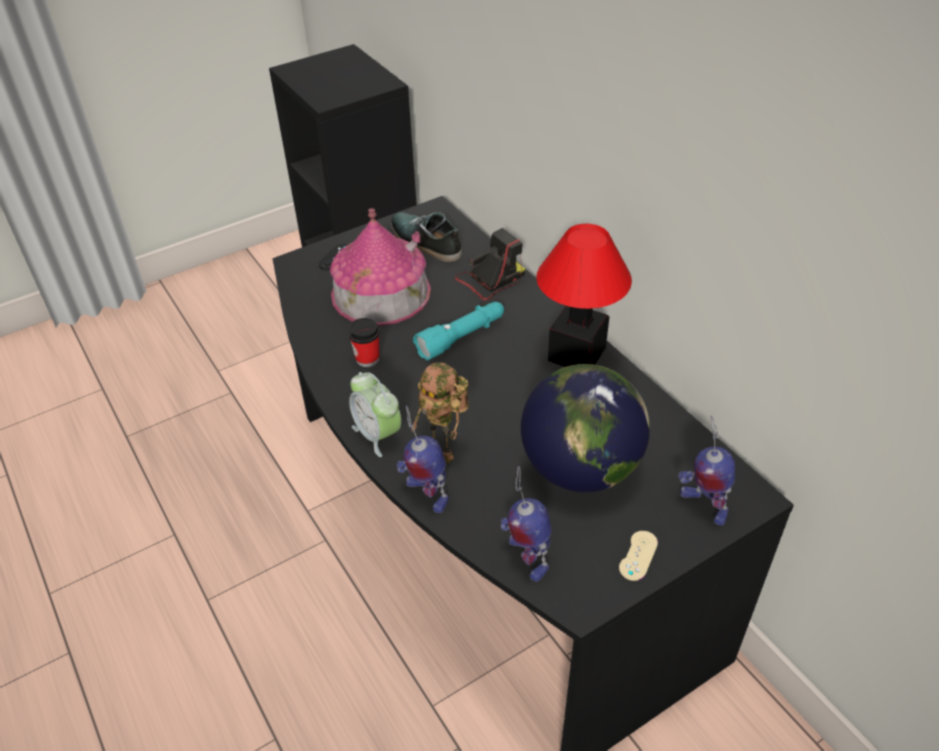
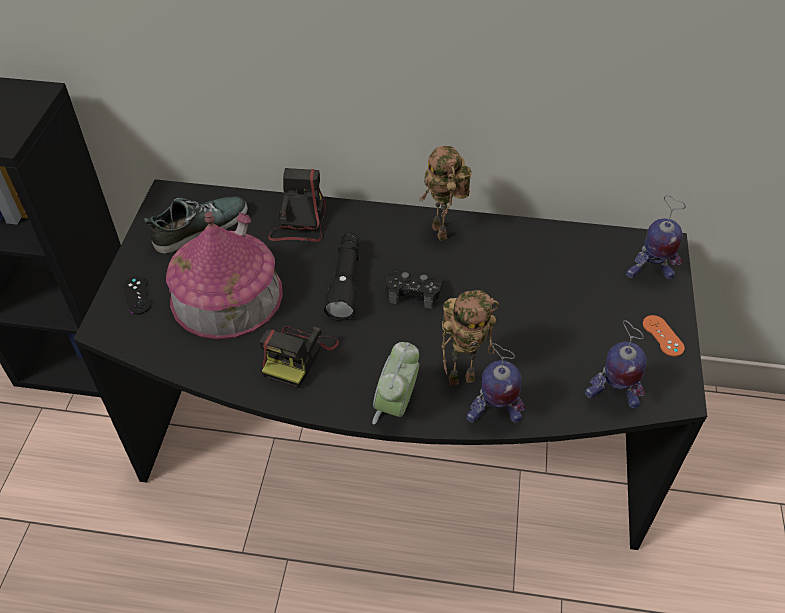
camera: 50 degrees left, 5 degrees up
cup [348,318,380,367] -> camera [260,326,339,388]
alarm clock [349,372,401,457] -> alarm clock turned 105 degrees clockwise [372,342,419,424]
shoe [391,212,462,262] -> shoe turned 150 degrees clockwise [144,196,248,254]
turquoise flashlight [413,302,504,361] -> black flashlight [324,232,359,321]
globe [521,364,650,492] -> none
table lamp [536,224,632,367] -> toy robot [420,146,472,241]
beige game controller [619,531,658,581] -> orange game controller [643,315,685,357]
none -> black game controller [386,271,443,308]

